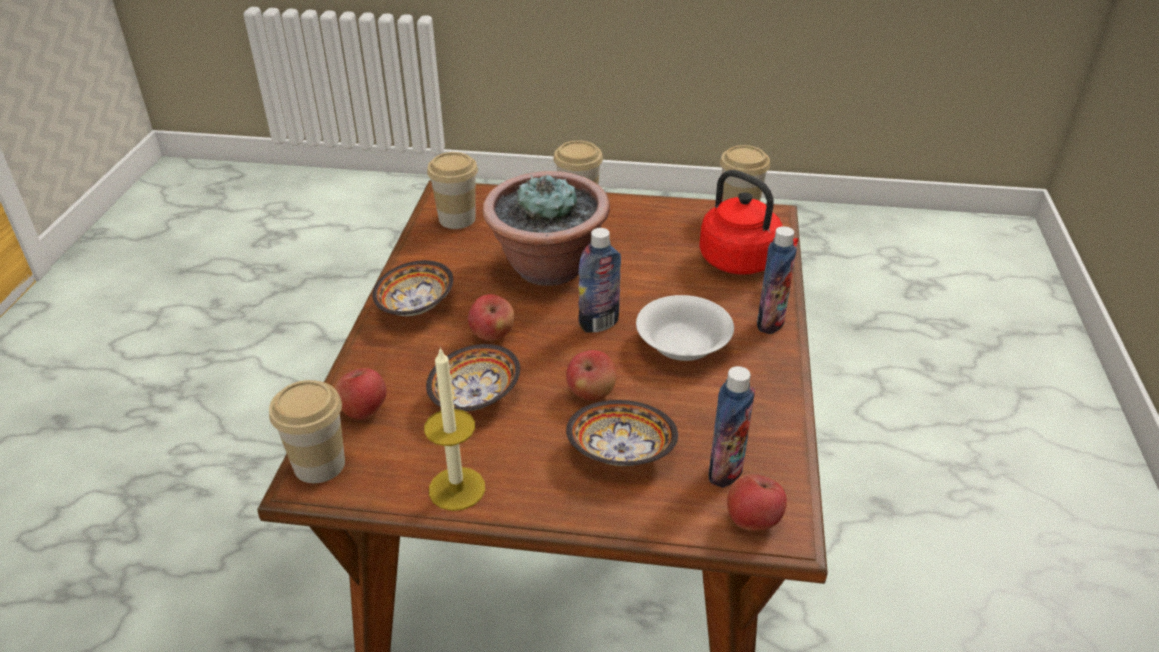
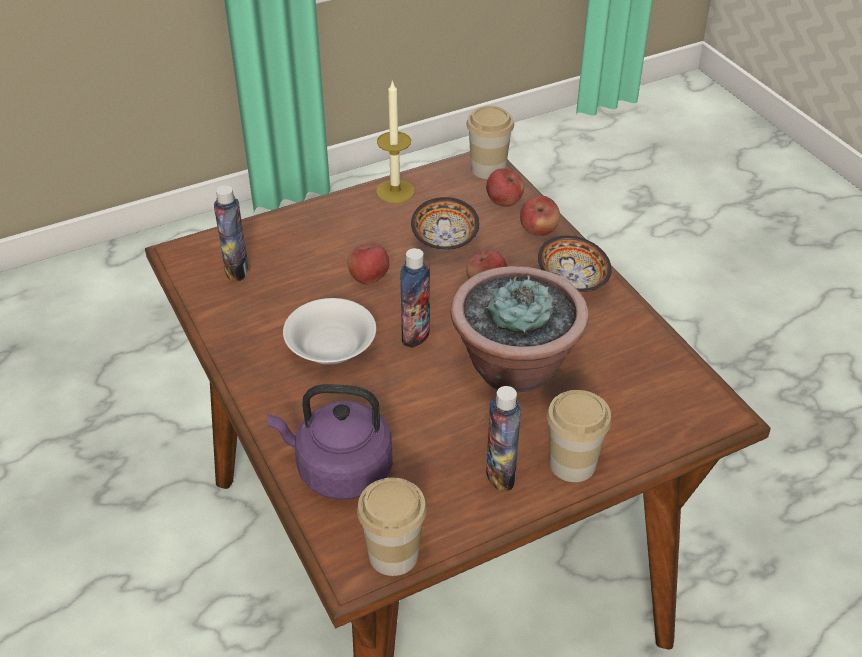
camera: 145 degrees right, 5 degrees up
cup [427,152,478,229] -> none
bowl [566,400,678,466] -> none
red kettle [699,170,798,275] -> purple kettle [267,384,393,500]
apple [727,474,787,531] -> apple moved to [520,195,560,236]
bottle [757,226,797,334] -> bottle moved to [486,386,521,491]

